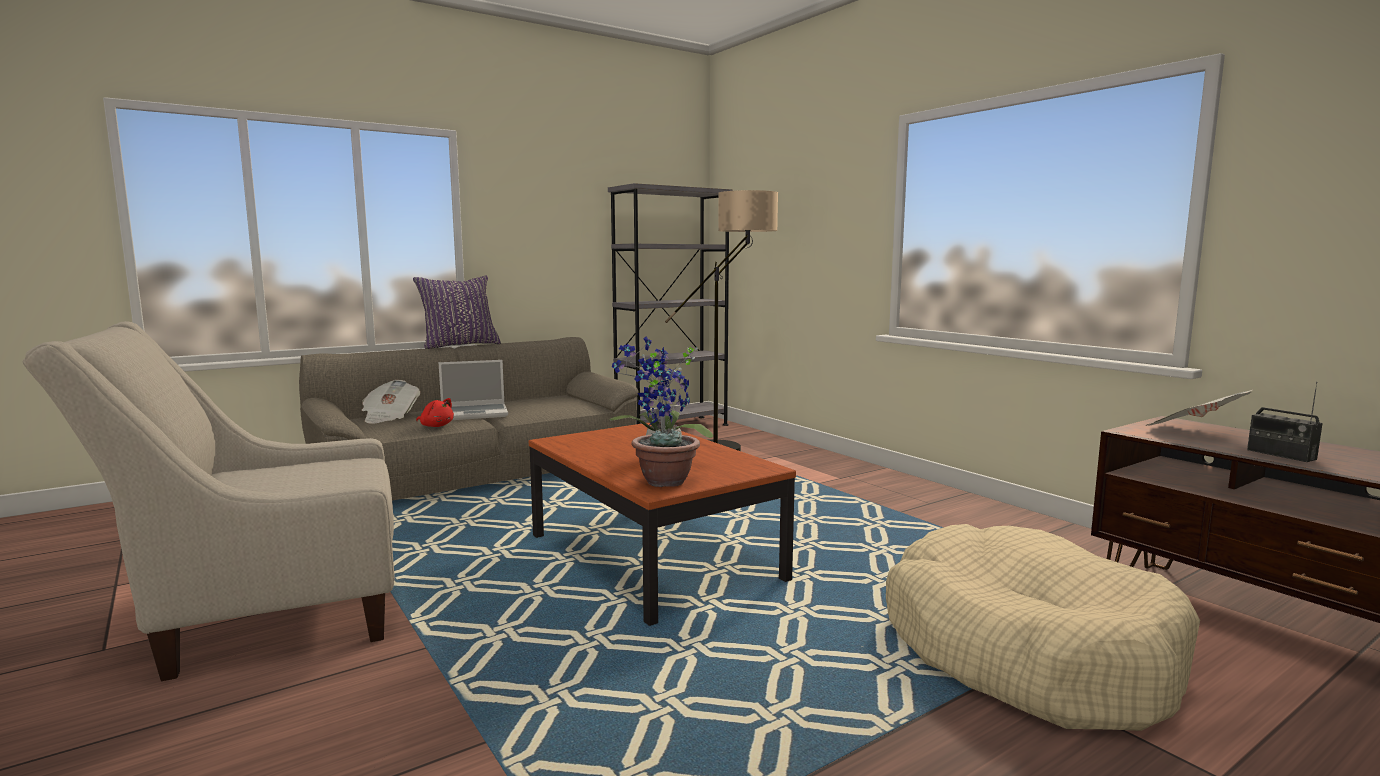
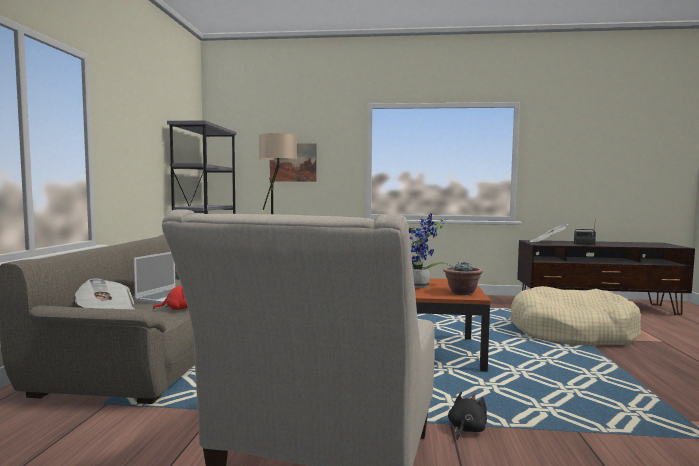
camera: 50 degrees left, 5 degrees down
purple pillow [413,276,501,349] -> none
none -> picture [270,143,316,182]
none -> black plush toy [448,392,487,440]

